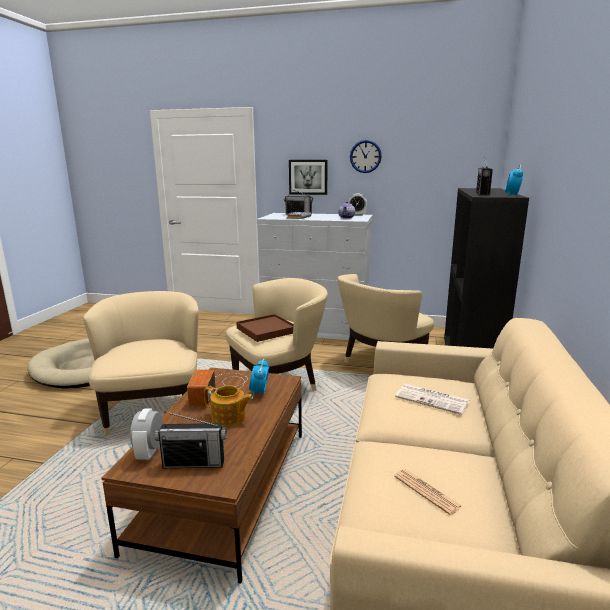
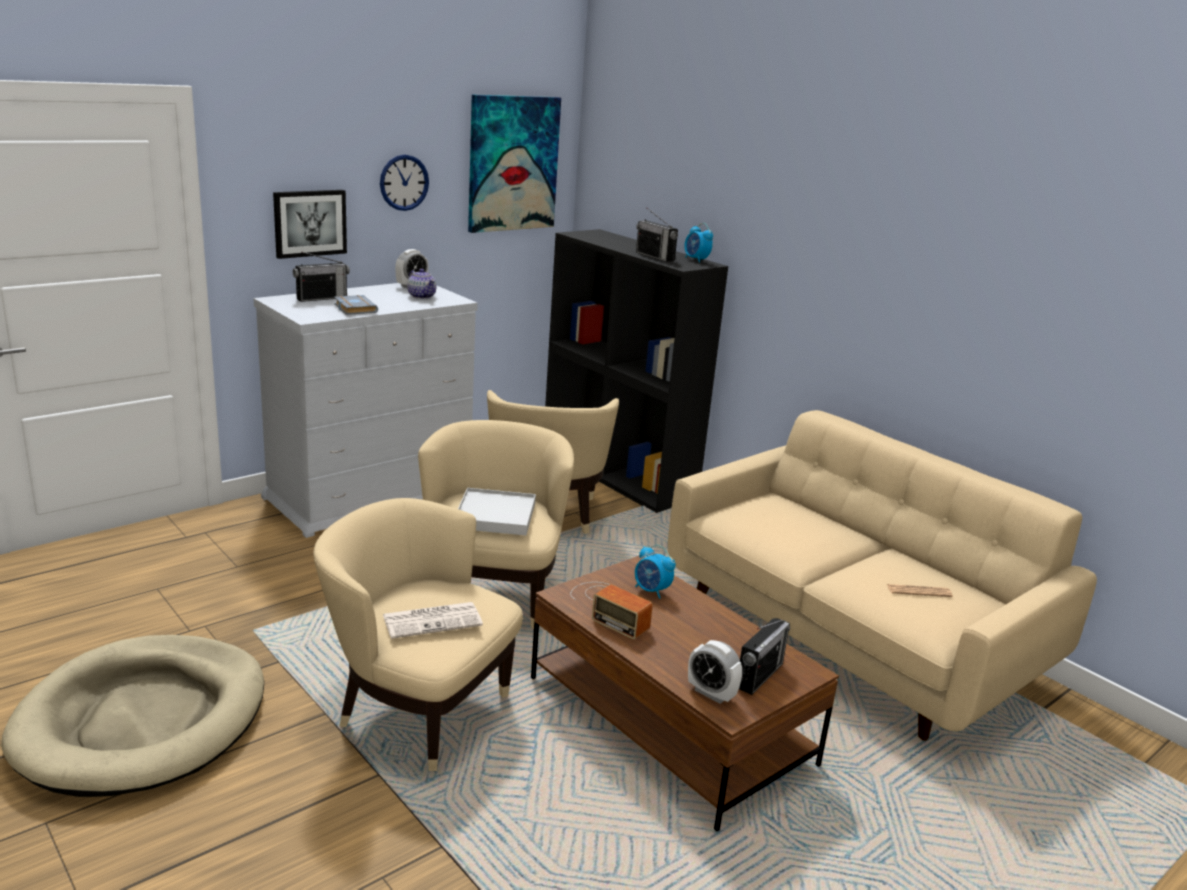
camera: 55 degrees left, 5 degrees up
teapot [204,385,253,427] -> none
brown tray [236,314,294,342] -> white tray [458,488,536,535]
newspaper [395,384,469,415] -> newspaper moved to [383,602,483,639]
none -> picture [468,95,561,233]

